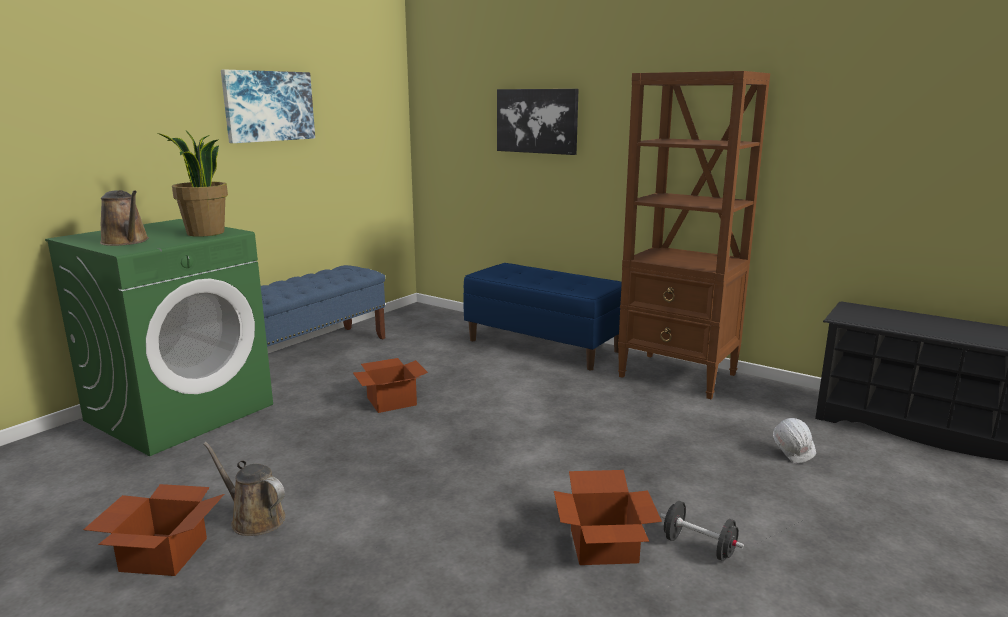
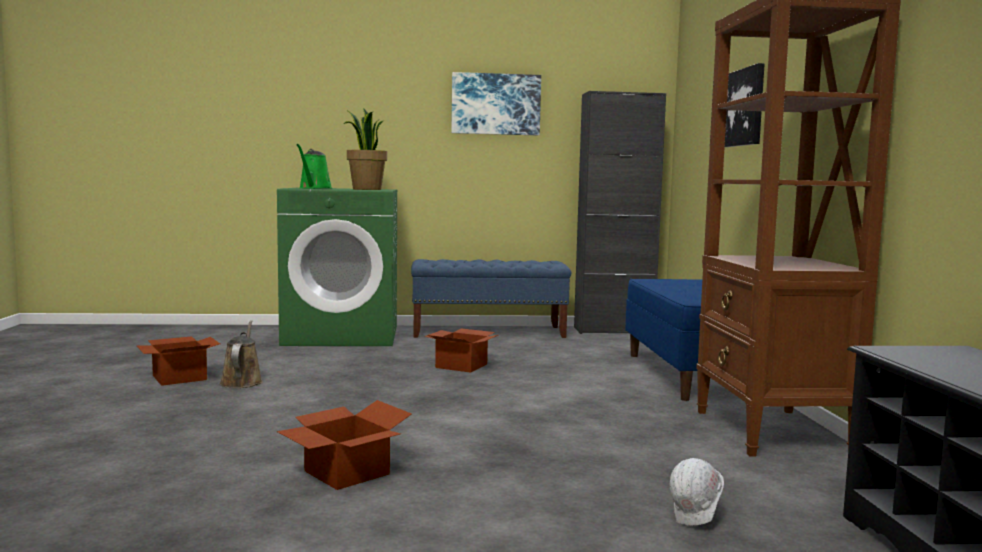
camera: 50 degrees right, 10 degrees down
brown watering can [100,190,149,246] -> green watering can [296,144,332,189]
black dumbbell [660,501,744,561] -> none
none -> black cabinet [574,91,666,334]

